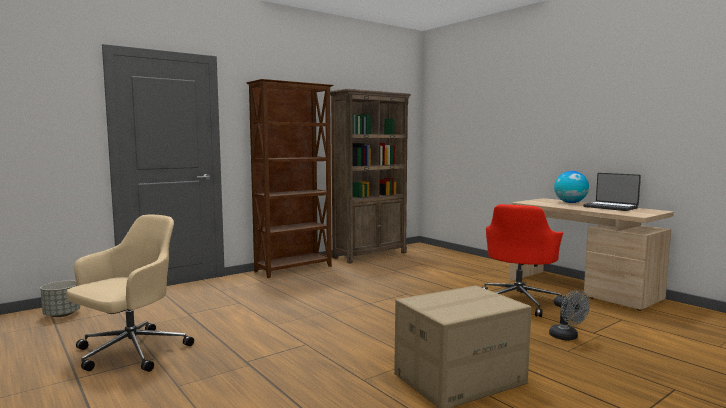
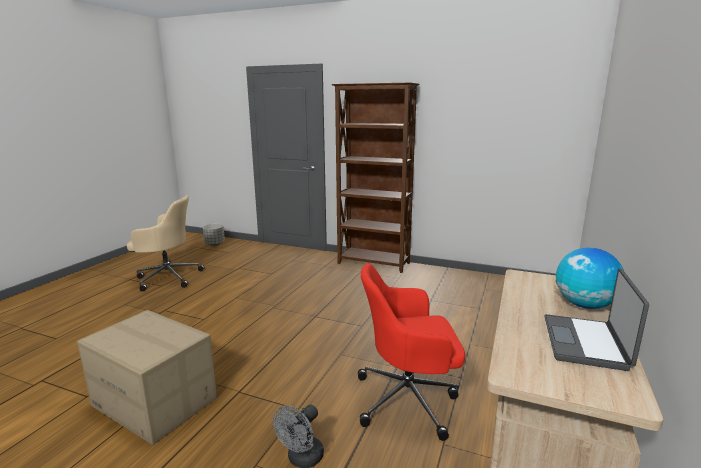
camera: 60 degrees right, 10 degrees up
brown bookcase [330,89,411,264] -> none

